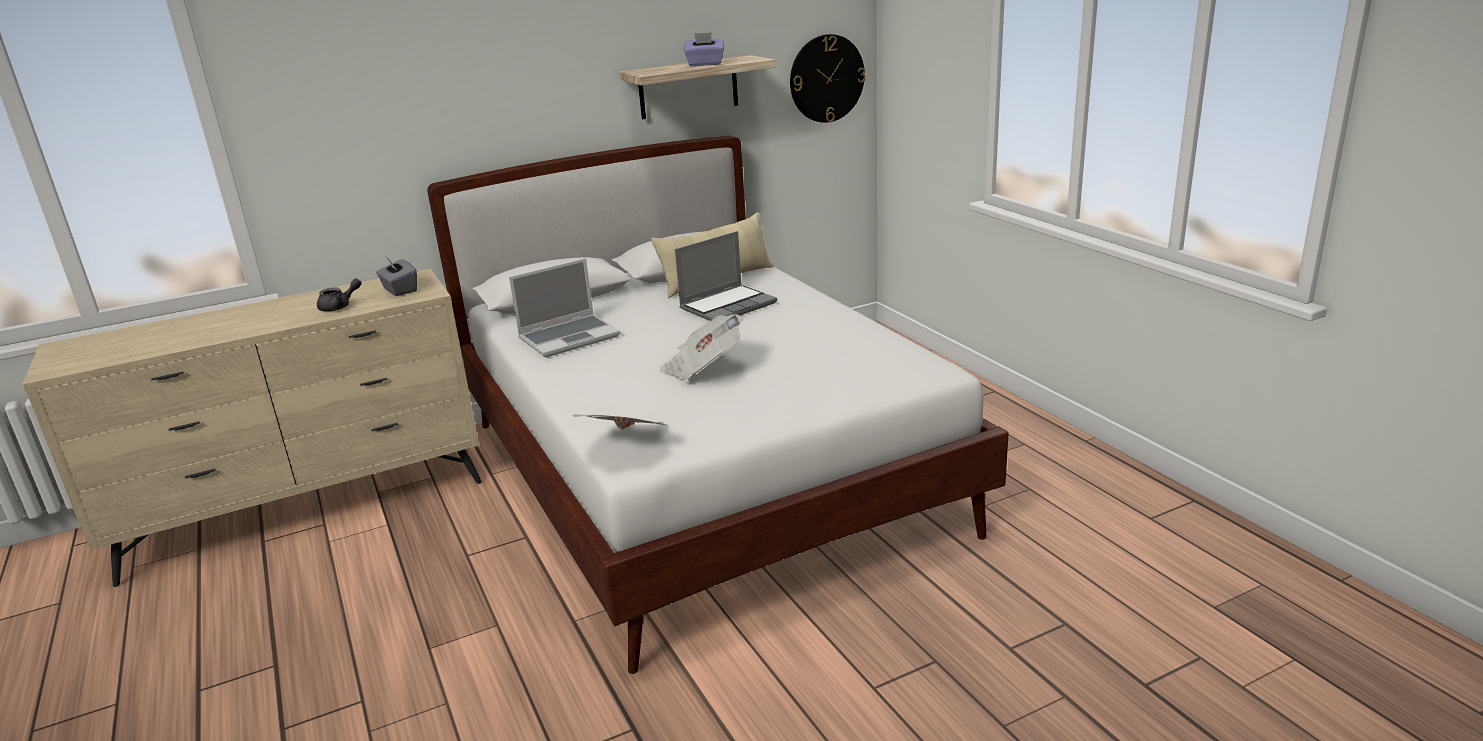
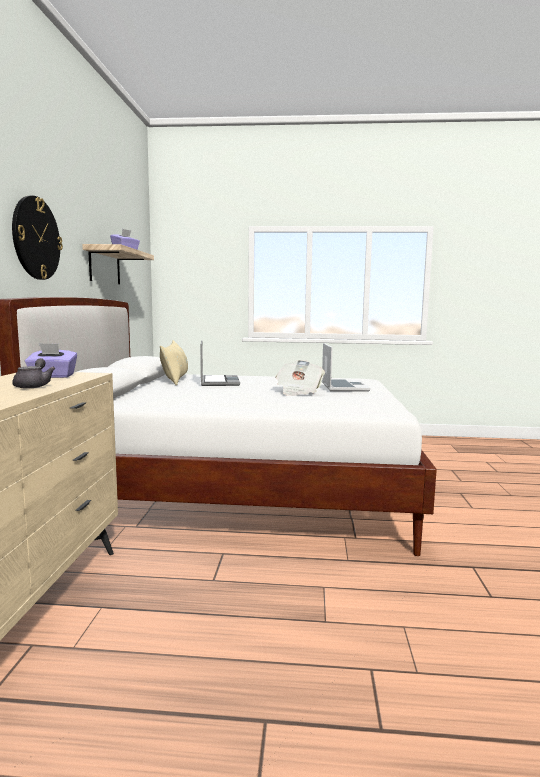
camera: 60 degrees left, 15 degrees down
grey tissue box [376,258,417,296] -> purple tissue box [25,343,77,378]
laptop [509,258,620,357] -> laptop moved to [322,343,371,392]
newspaper [573,415,666,429] -> none
wall clock [790,34,866,123] -> wall clock moved to [12,196,63,280]

